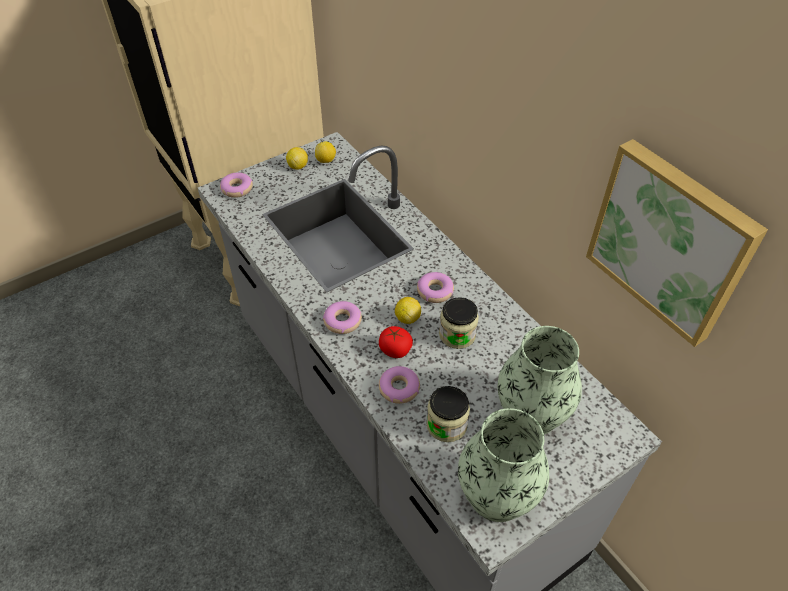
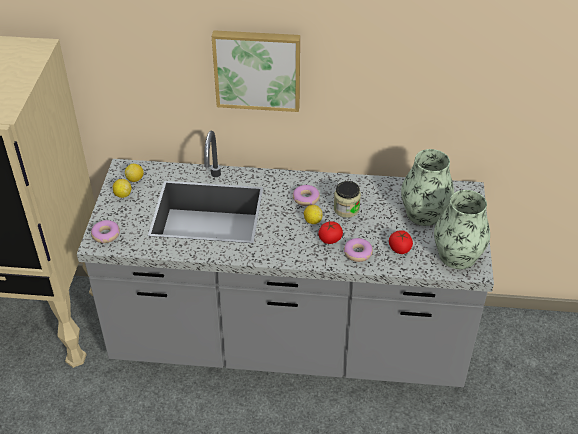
camera: 50 degrees left, 5 degrees down
donut [323,301,362,334] -> none
jar [426,386,470,442] -> tomato [389,230,413,254]
picture [586,139,768,347] -> picture moved to [212,30,300,112]

